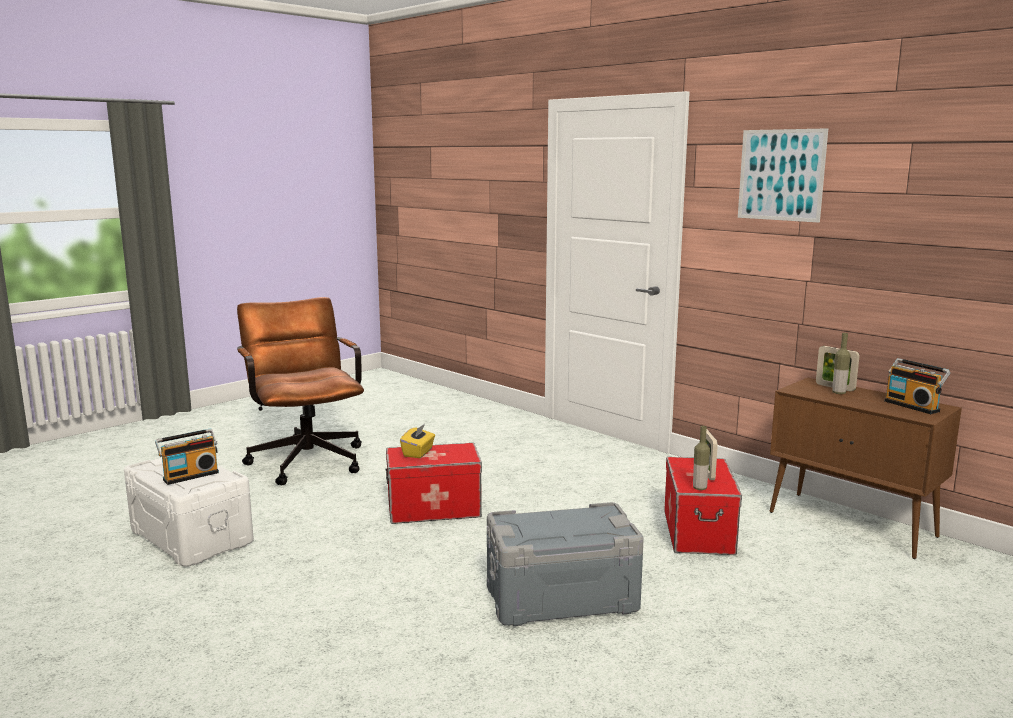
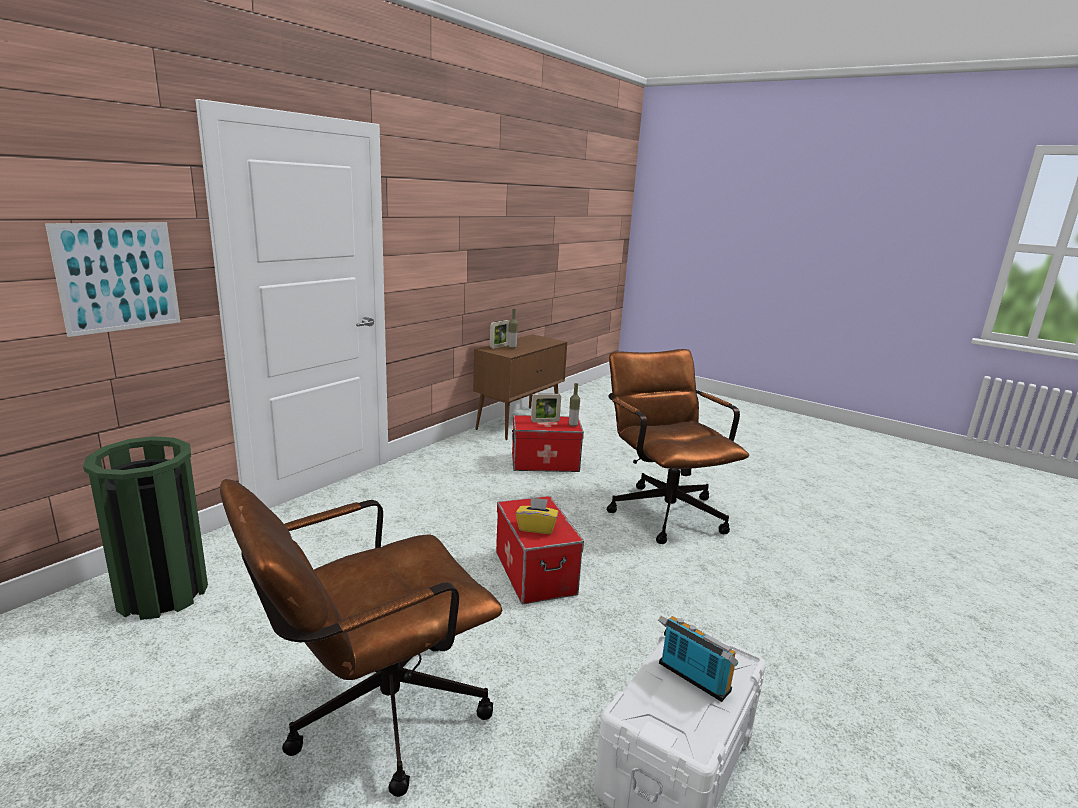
camera: 100 degrees left, 5 degrees up
grey storage box [487,502,644,626] -> brown office chair [607,349,749,544]
picture [738,128,828,223] -> picture moved to [45,222,180,337]
radio [884,358,951,414] -> none
none -> green trash can [83,436,208,620]

